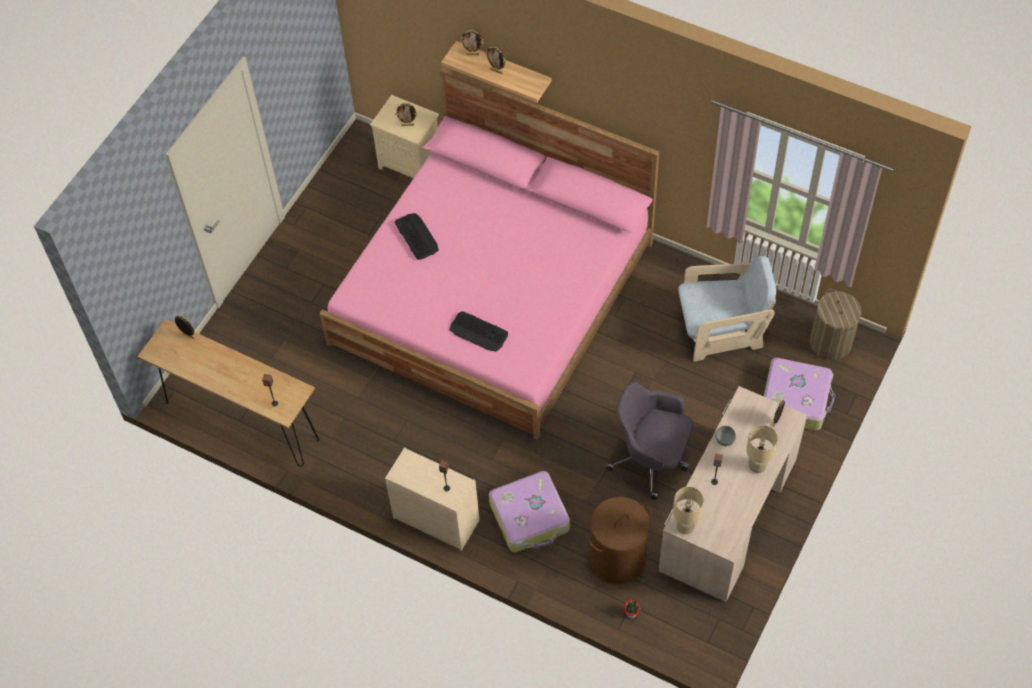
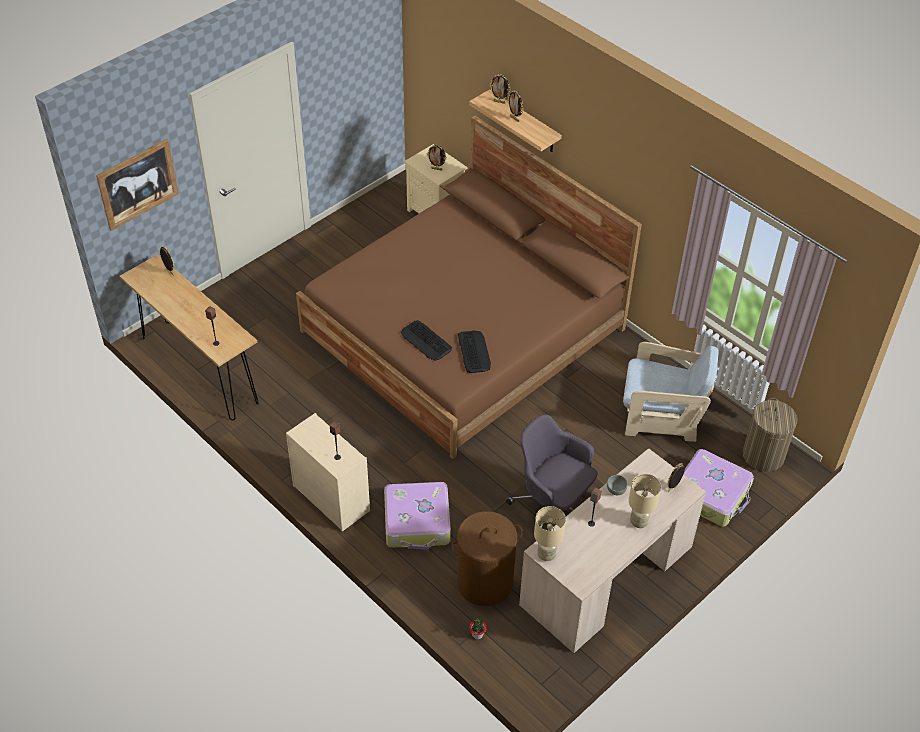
camera: 15 degrees right, 10 degrees down
pink bed [319,67,659,440] -> brown bed [296,116,642,459]
keyboard [395,213,439,260] -> keyboard moved to [458,330,491,373]
none -> picture [96,139,179,231]

